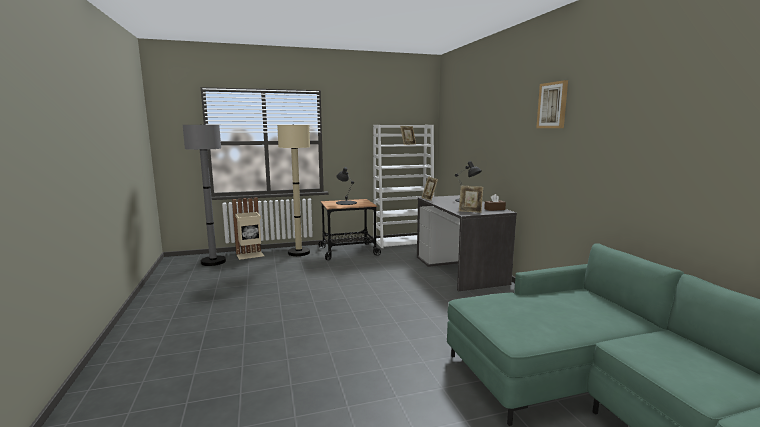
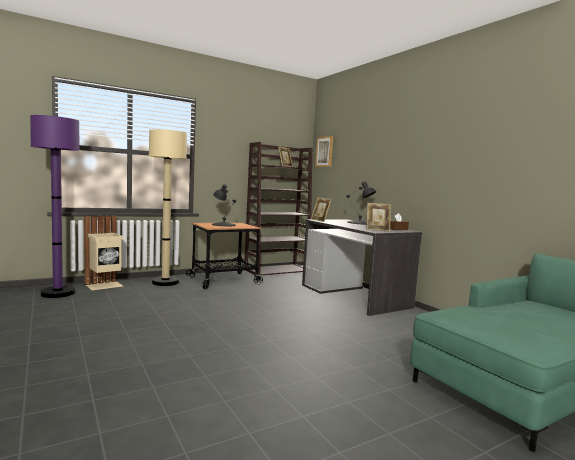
camera: 15 degrees left, 5 degrees down
grey floor lamp [183,124,226,266] -> purple floor lamp [30,115,80,298]
white bookcase [373,125,434,248] -> brown bookcase [244,142,312,277]
picture [536,80,568,128] -> picture moved to [315,136,333,167]

